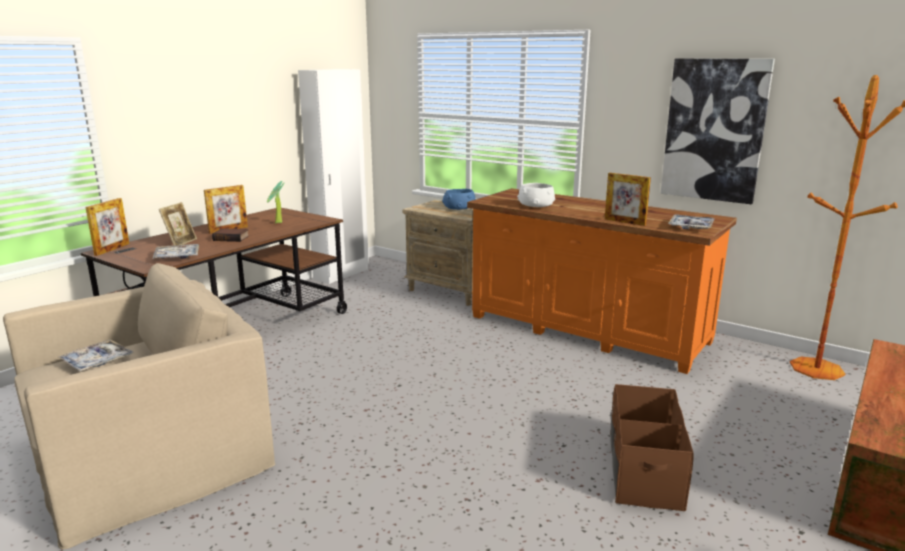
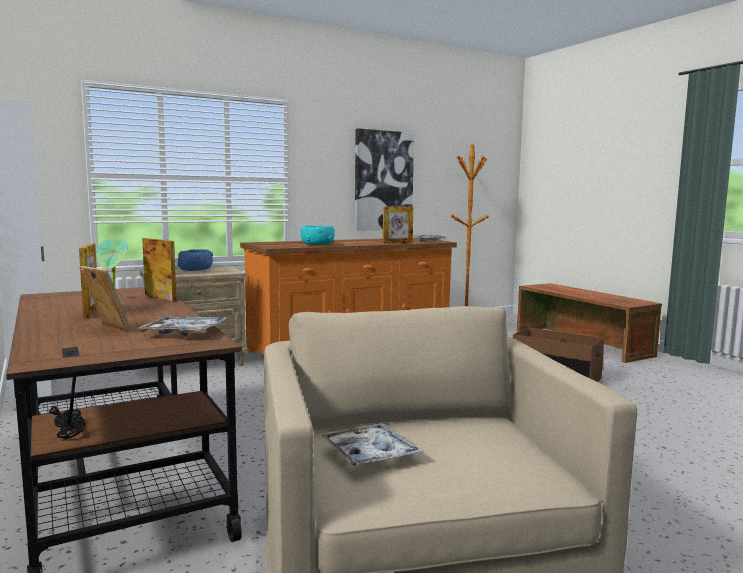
camera: 65 degrees left, 10 degrees down
picture frame [85,198,129,256] -> picture frame moved to [142,238,177,301]
book [212,228,249,242] -> none
white bowl [517,183,555,207] -> turquoise bowl [300,226,335,245]

